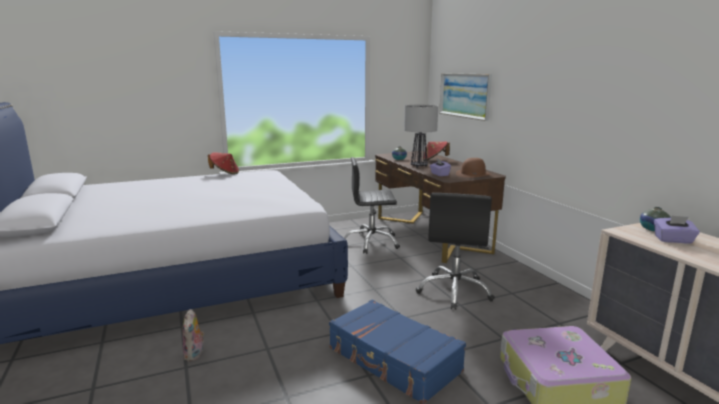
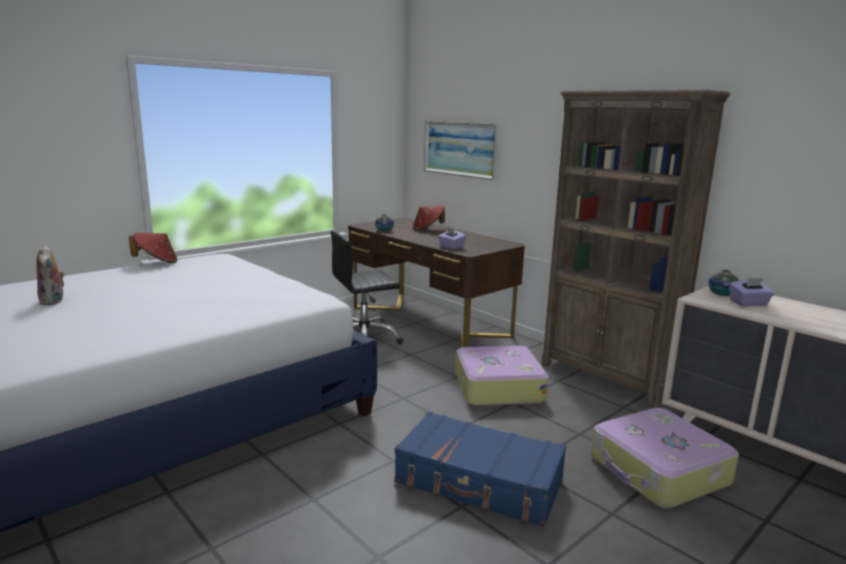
camera: 20 degrees left, 0 degrees up
plush toy [182,309,205,361] -> plush toy moved to [36,245,65,305]
table lamp [404,105,438,168] -> none
black office chair [416,193,495,310] -> suitcase [455,346,549,406]
brown hat [456,158,491,178] -> none
none -> brown bookcase [542,89,731,408]

